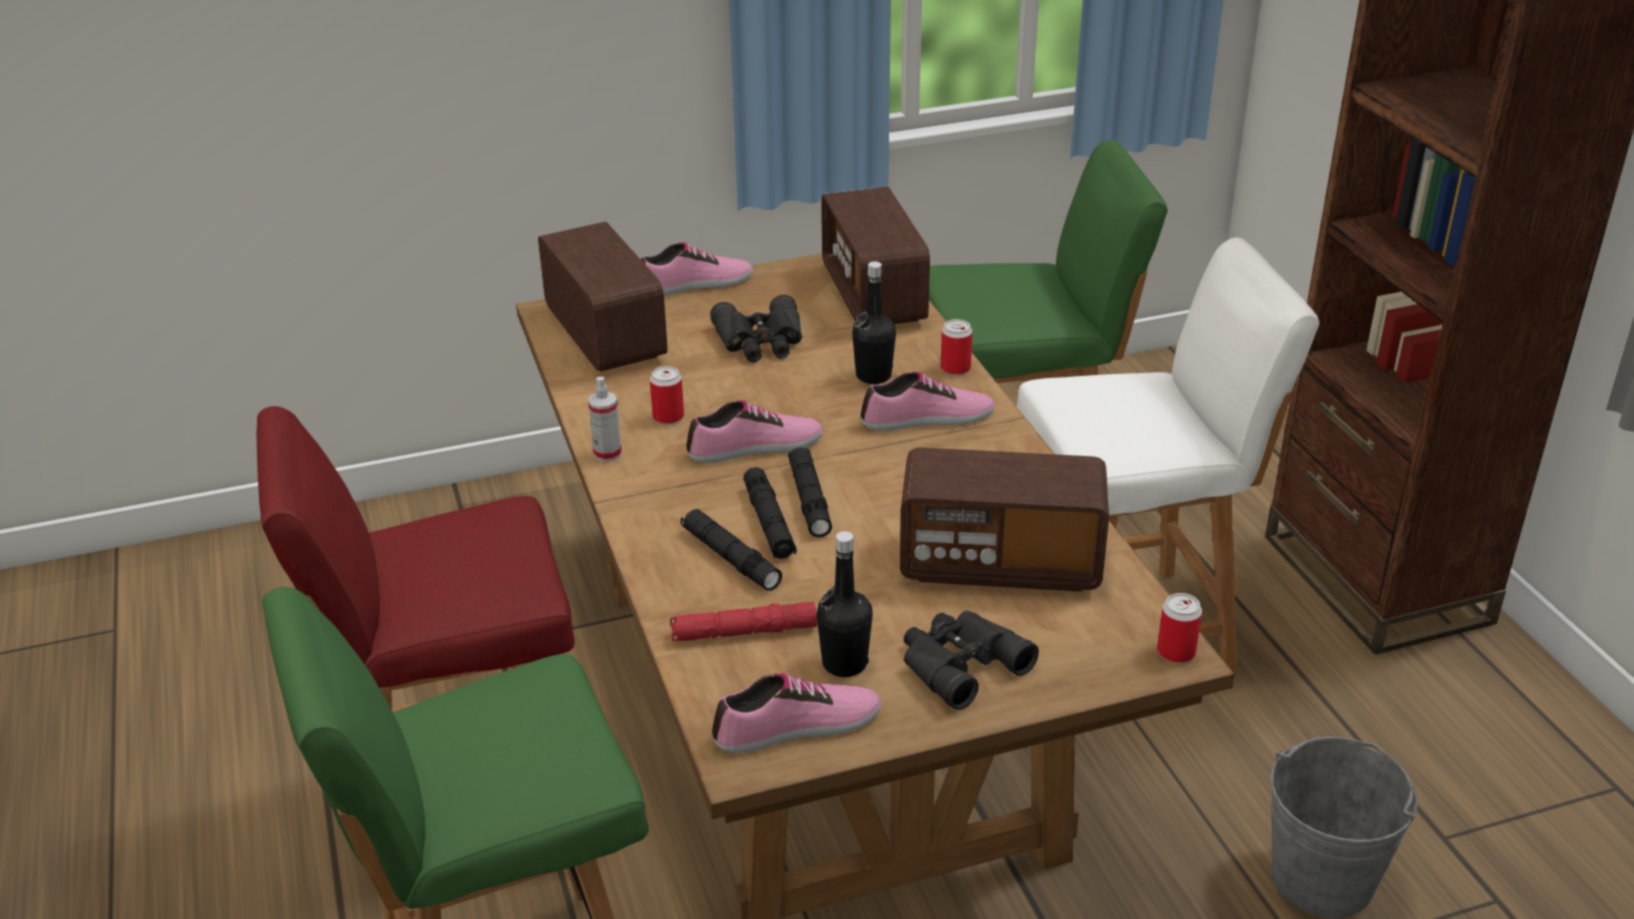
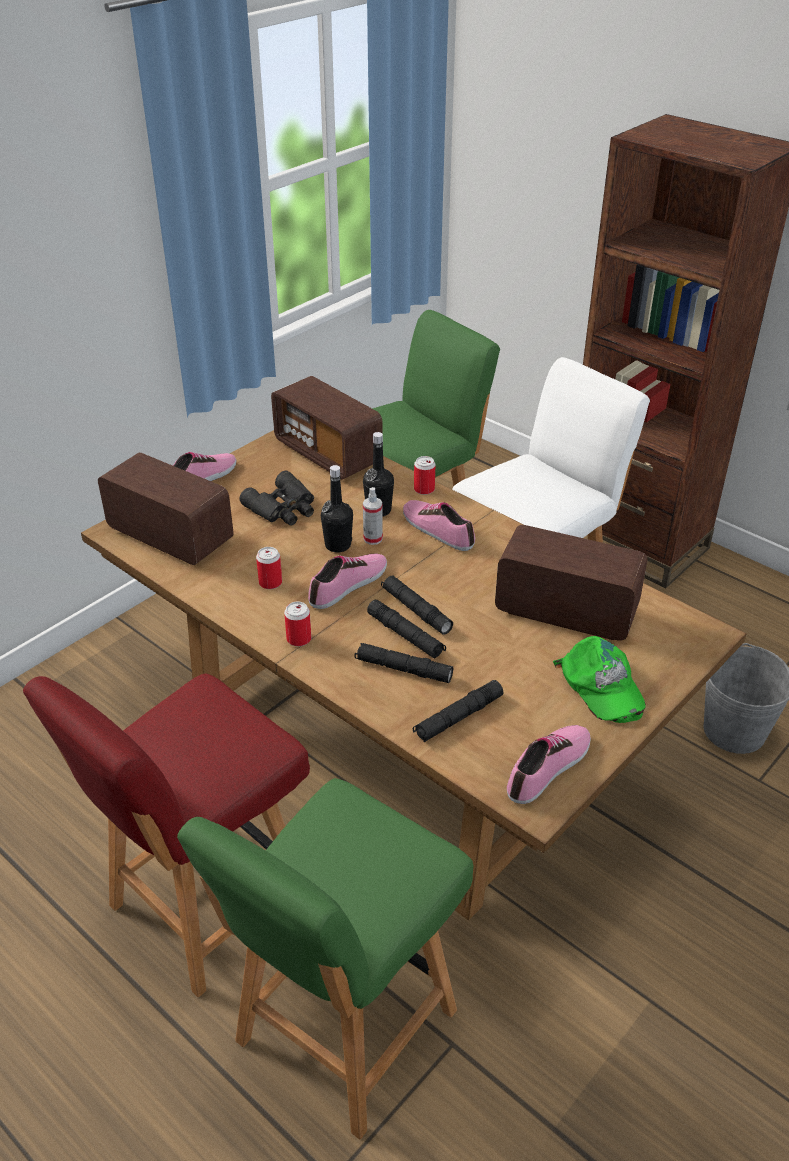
camera: 30 degrees left, 5 degrees up
spray bottle [588,377,622,462] -> spray bottle moved to [363,487,383,545]
red flashlight [670,602,817,641] -> black flashlight [413,680,503,742]
black bottle [817,531,873,677] -> black bottle moved to [321,465,353,552]
shoe [861,372,995,431] -> shoe turned 90 degrees counterclockwise [403,500,475,551]
radio [900,447,1109,592] -> radio turned 135 degrees counterclockwise [495,525,648,641]
black binoculars [904,611,1039,710] -> green cap [553,636,646,723]
can [1157,593,1202,663] -> can moved to [284,601,312,647]

